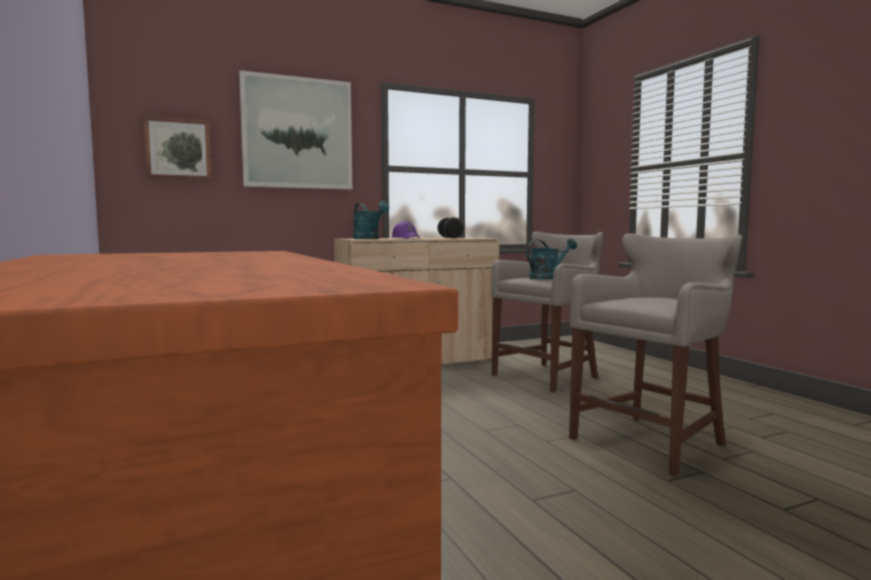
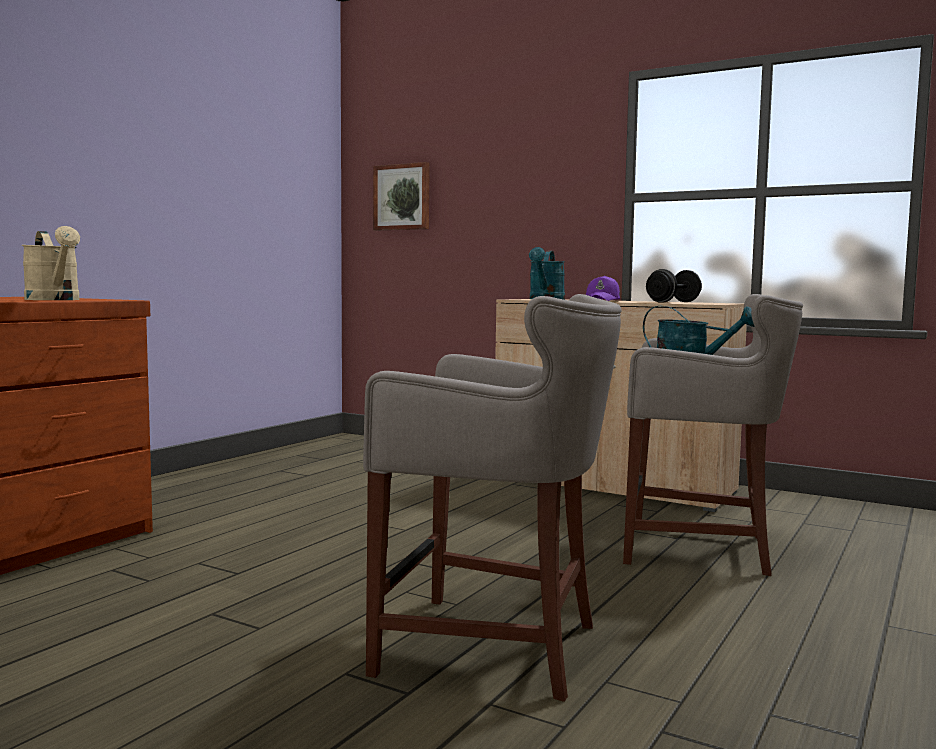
camera: 55 degrees right, 0 degrees up
picture [239,70,352,190] -> none
none -> beige watering can [22,226,80,300]

